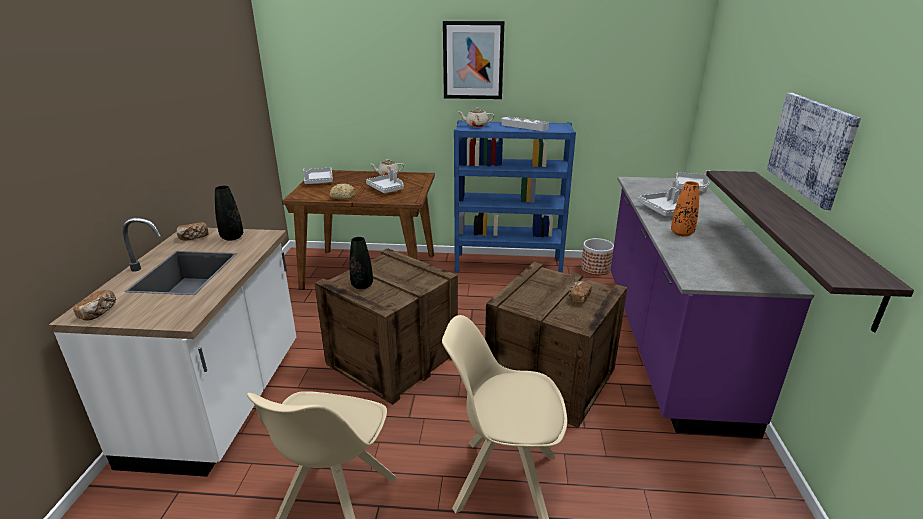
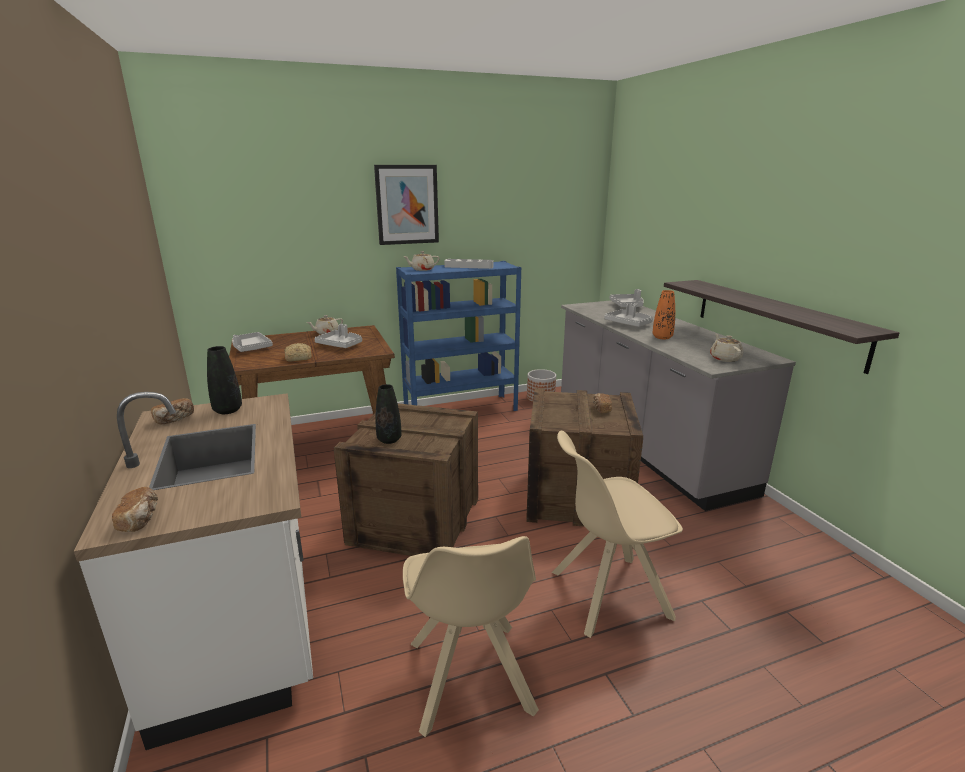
camera: 25 degrees left, 5 degrees down
purple counter [611,177,814,438] -> grey counter [561,300,796,511]
picture [767,93,861,210] -> none
none -> beige teapot [710,334,743,362]

